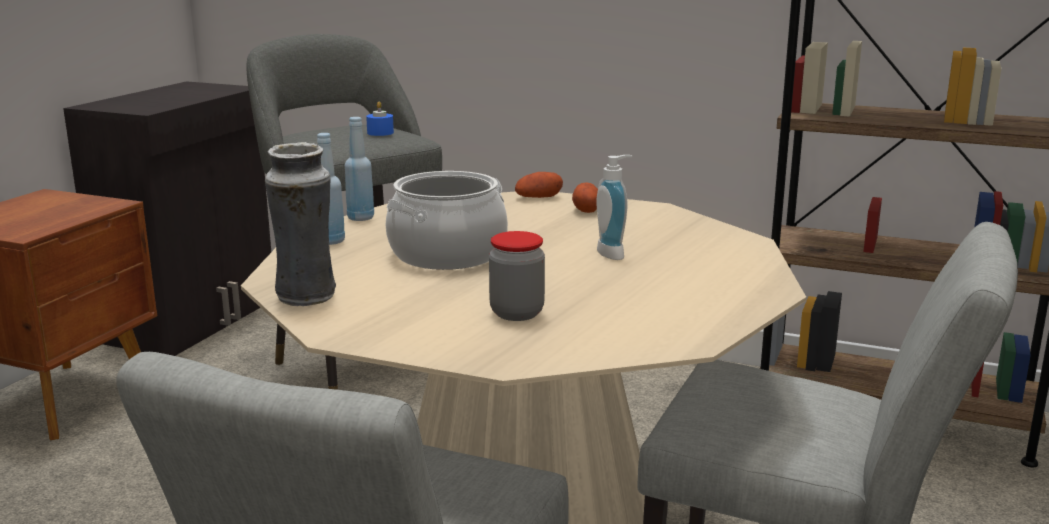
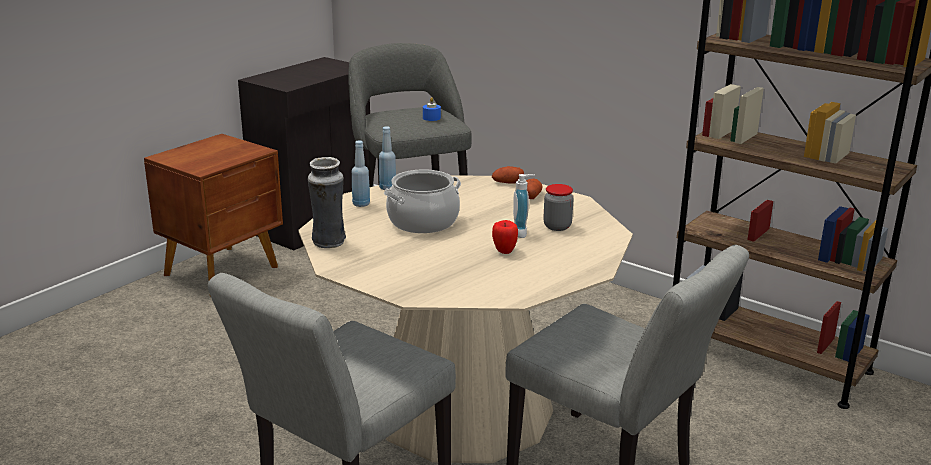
camera: 15 degrees right, 5 degrees up
jar [489,231,545,321] -> jar moved to [543,184,574,231]
none -> apple [492,220,518,254]

